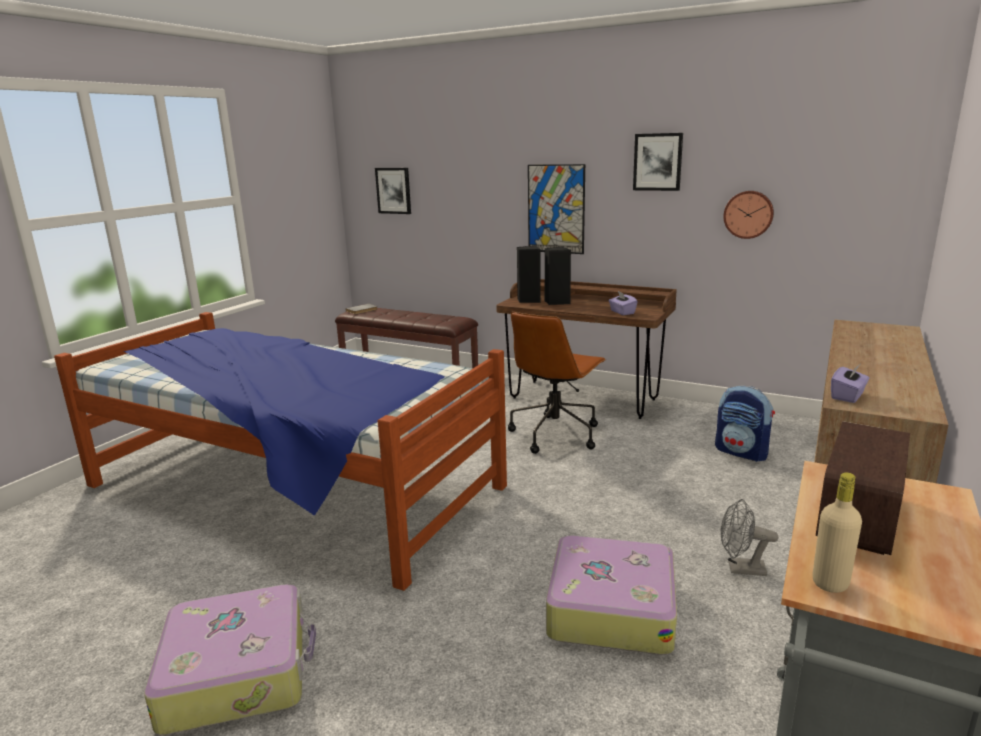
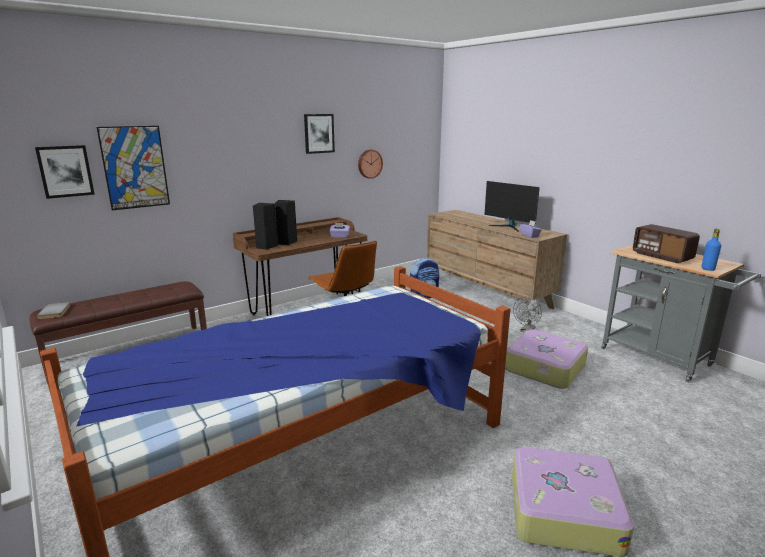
camera: 65 degrees left, 0 degrees up
picture [528,164,585,254] -> picture moved to [97,126,170,210]
beige bottle [813,472,862,593] -> blue bottle [702,229,721,271]
none -> monitor [484,181,540,232]

